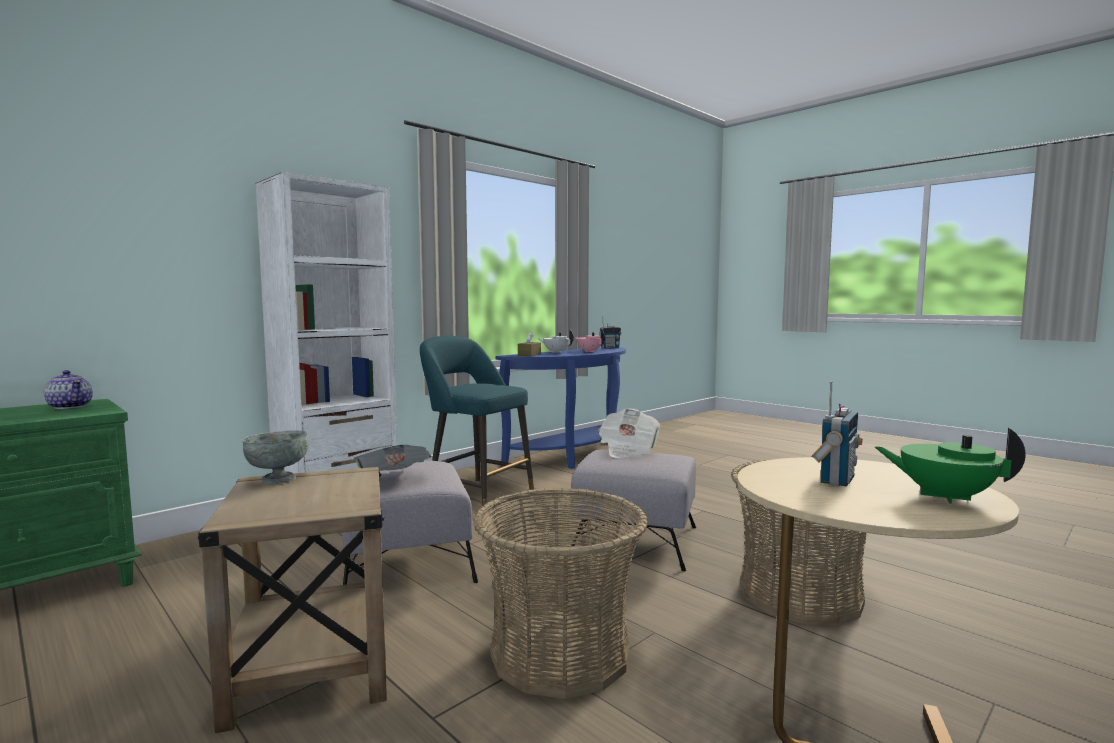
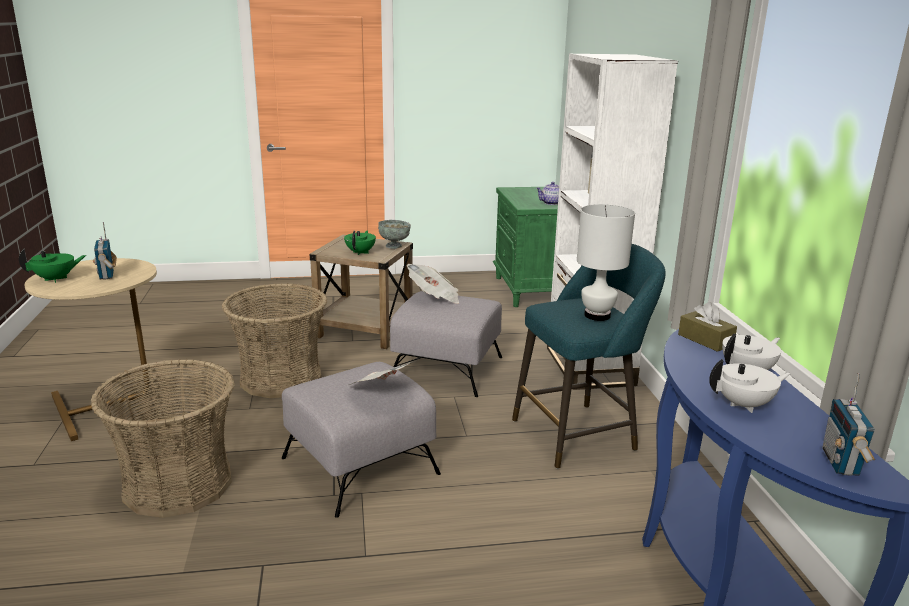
camera: 125 degrees right, 15 degrees up
pink teapot [575,329,605,352] -> white teapot [709,359,791,413]
none -> green teapot [344,231,376,255]
none -> white table lamp [577,204,635,321]

